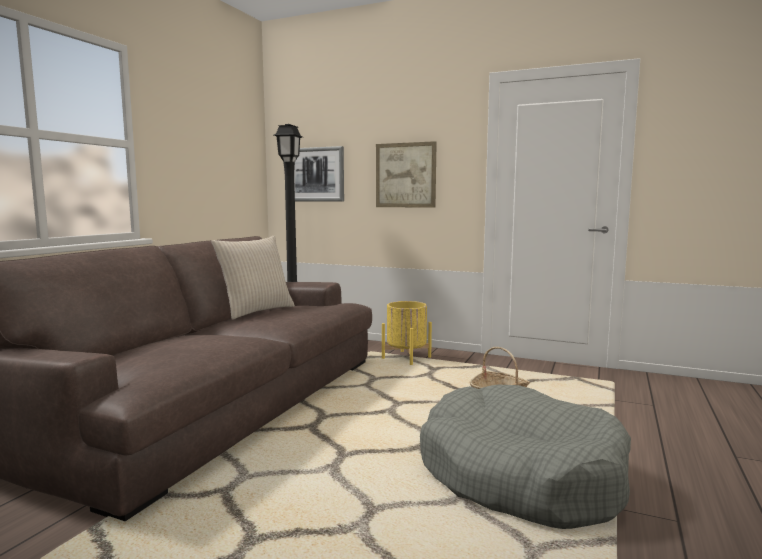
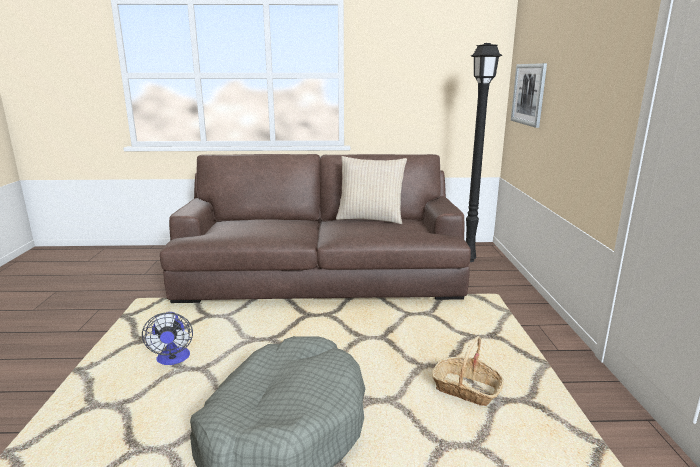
camera: 65 degrees right, 10 degrees up
picture [376,141,437,208] -> none
yellow planter [382,301,432,365] -> none
none -> fan [142,312,193,365]

